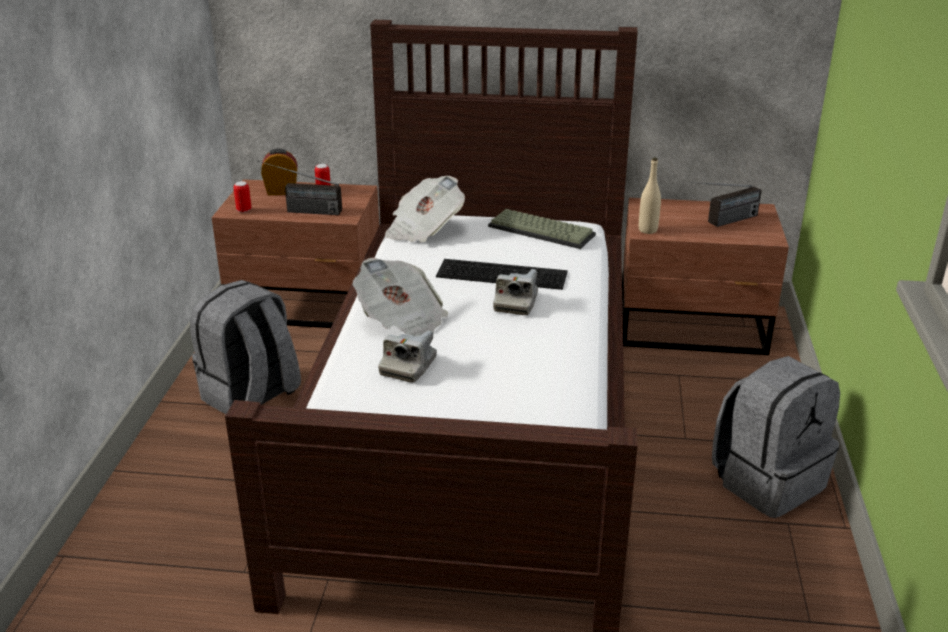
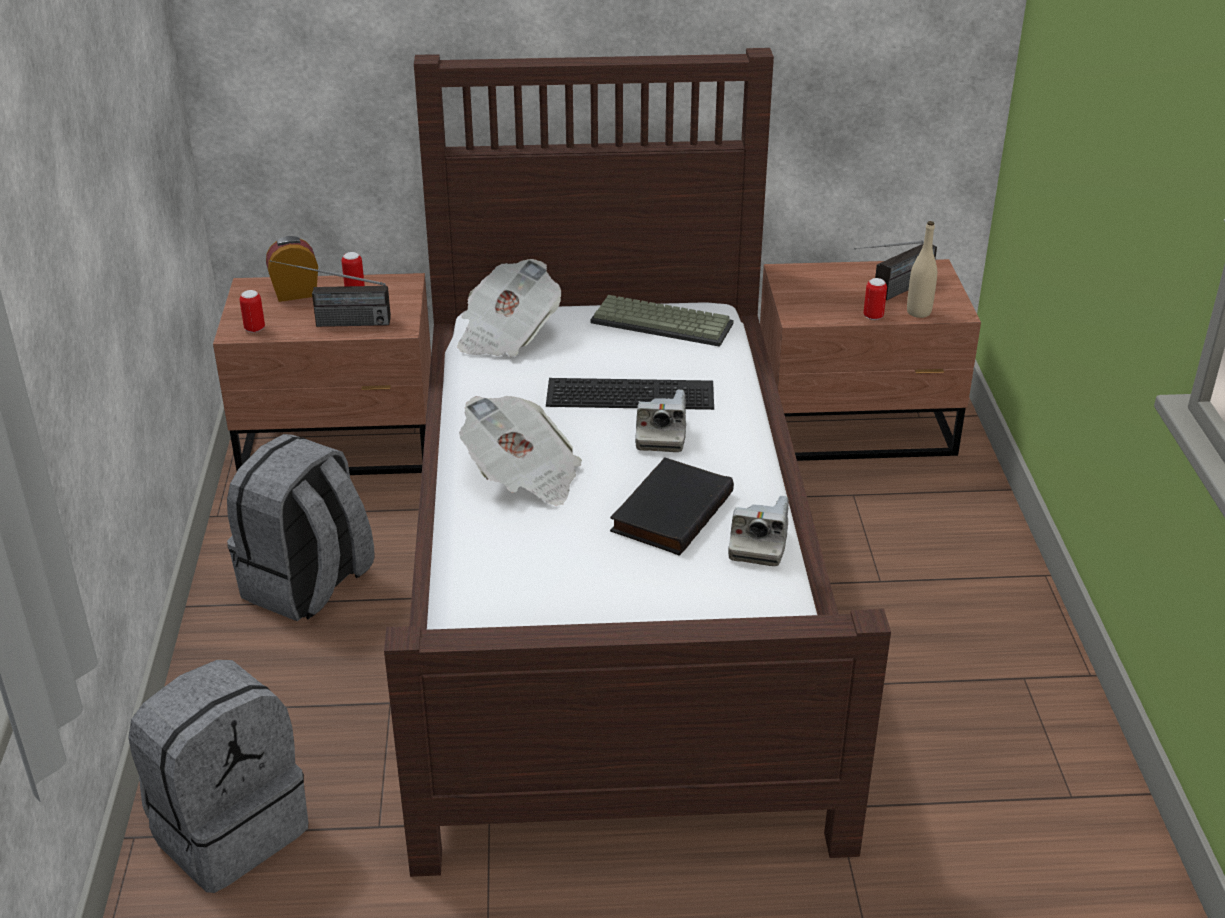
camera: 10 degrees left, 5 degrees up
camera [378,330,437,383] -> camera moved to [728,496,789,566]
beige bottle [639,158,661,234] -> beige bottle moved to [907,221,937,318]
grey backpack [712,356,840,518] -> grey backpack moved to [128,660,308,893]
none -> black book [610,458,734,556]
none -> can [863,278,887,320]

